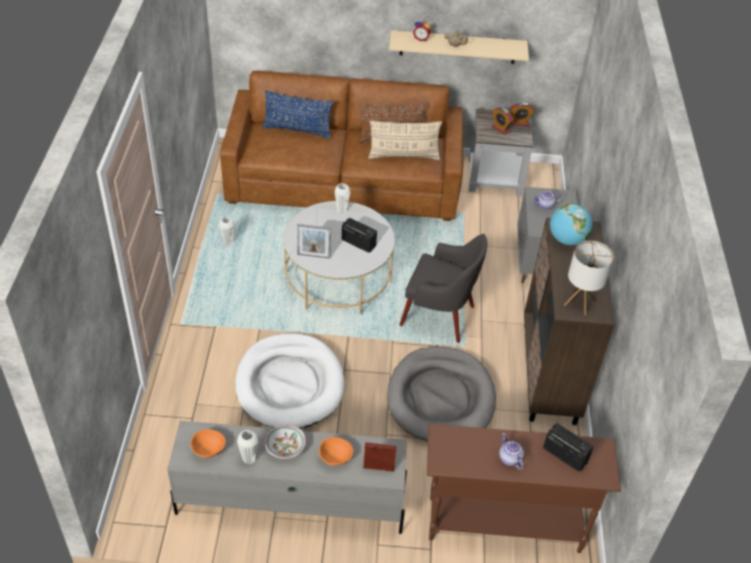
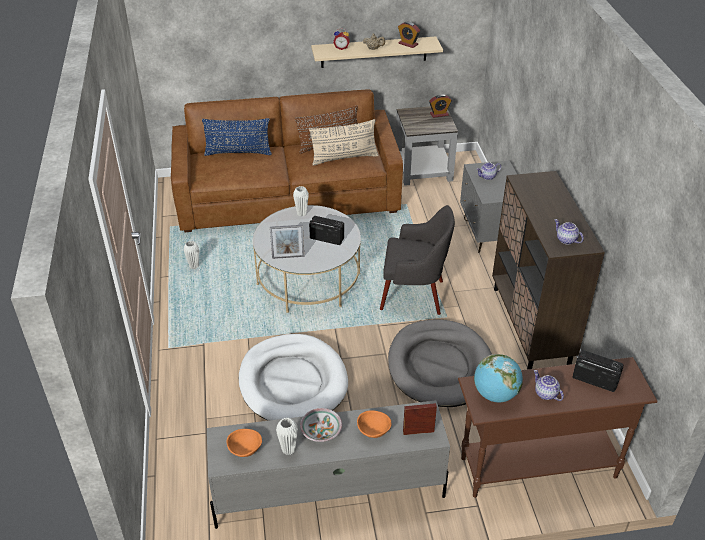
camera: 10 degrees left, 5 degrees down
alarm clock [491,107,514,135] -> alarm clock moved to [398,22,420,48]
globe [550,203,593,245] -> globe moved to [474,354,523,402]
table lamp [564,241,614,316] -> teapot [555,219,584,244]

